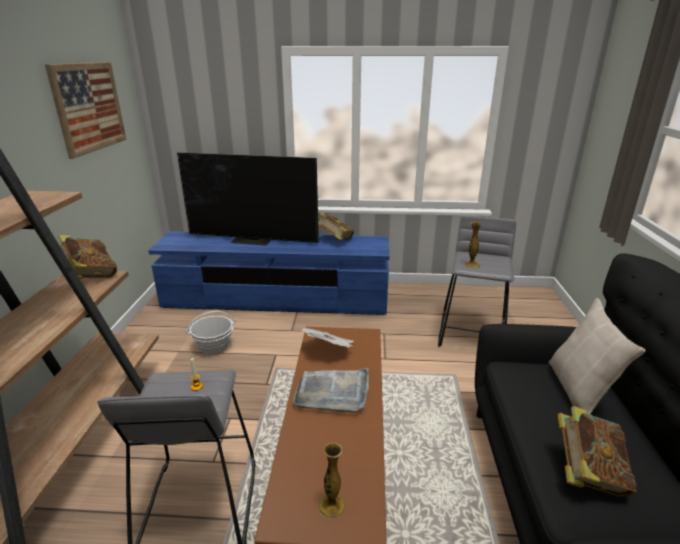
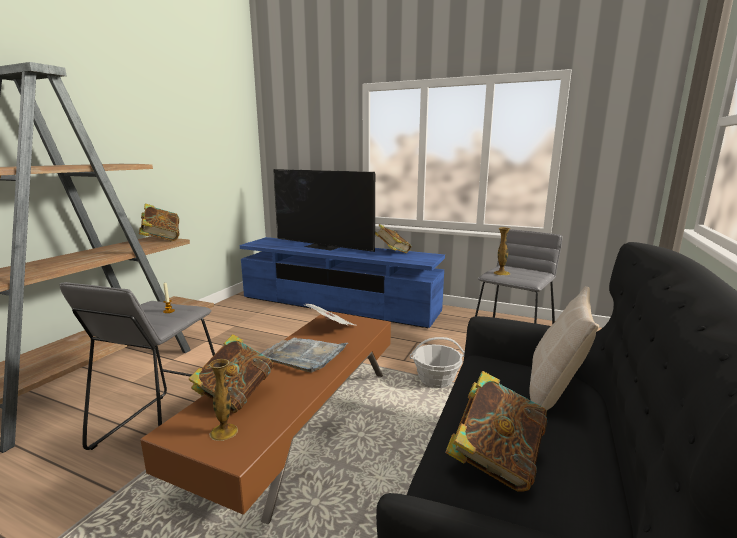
camera: 20 degrees right, 10 degrees down
picture [45,62,126,159] -> none
basket [186,311,236,355] -> basket moved to [410,337,465,388]
none -> book [189,334,273,413]

